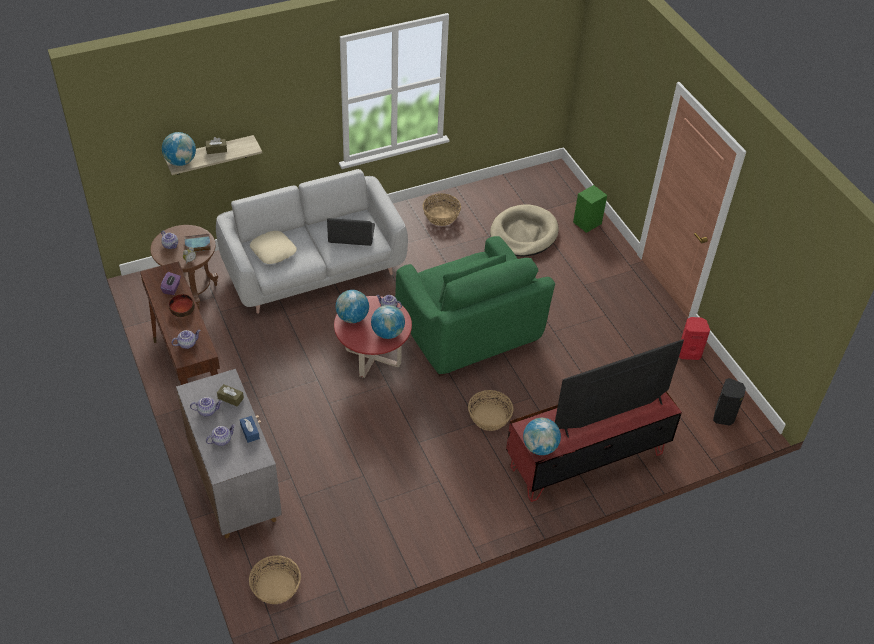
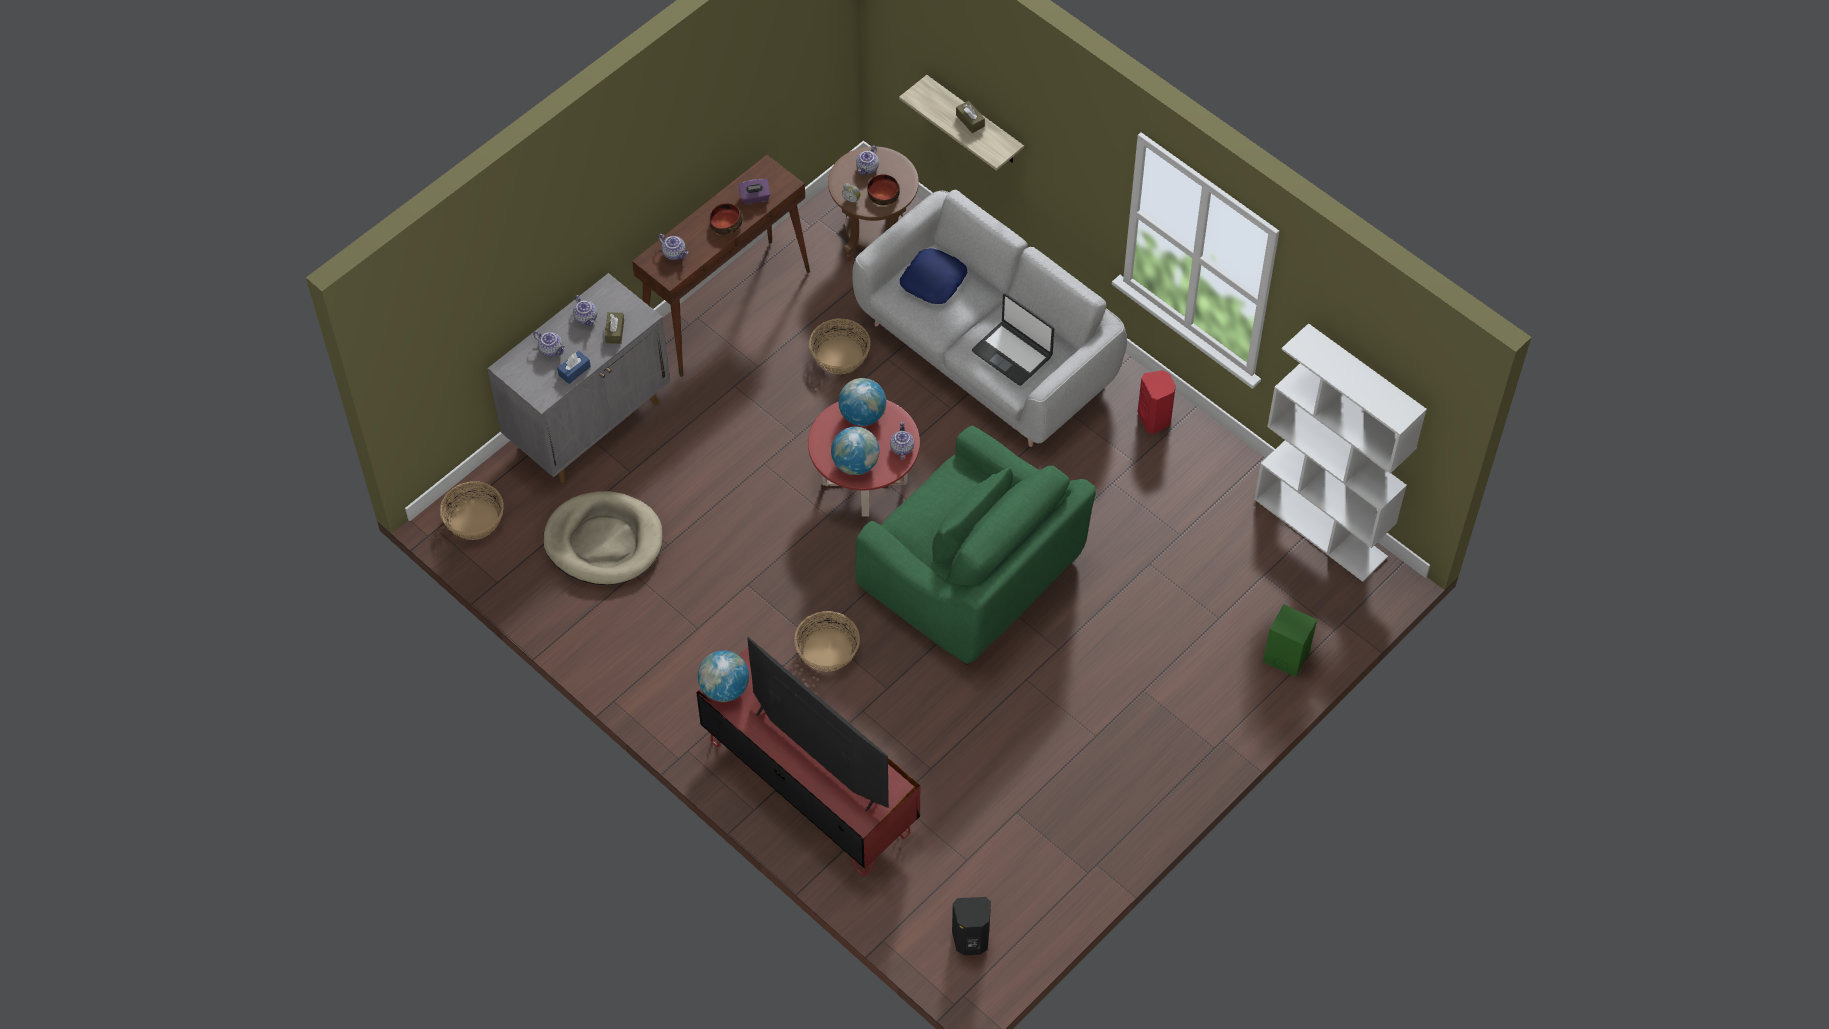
camera: 70 degrees right, 10 degrees up
globe [162,132,196,166] -> none
book [184,234,211,252] -> bowl [867,174,900,206]
beige pillow [250,231,297,264] -> blue pillow [900,248,968,304]
laptop [327,218,375,246] -> laptop turned 150 degrees clockwise [972,293,1054,386]
green armchair [395,236,555,377] -> green armchair turned 90 degrees counterclockwise [855,425,1096,666]
basket [423,193,461,226] -> basket moved to [809,318,871,374]
beige dog bed [490,204,559,257] -> beige dog bed moved to [543,491,662,585]
red speaker [679,317,710,360] -> red speaker moved to [1137,370,1176,434]
none -> white bookcase [1254,323,1427,582]

